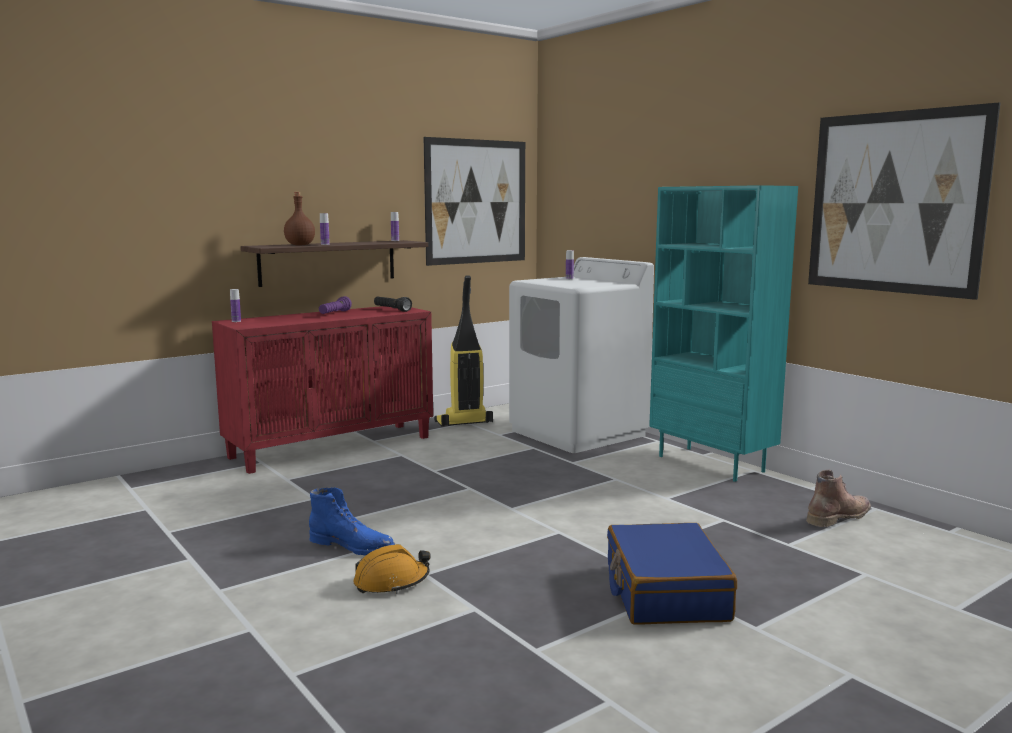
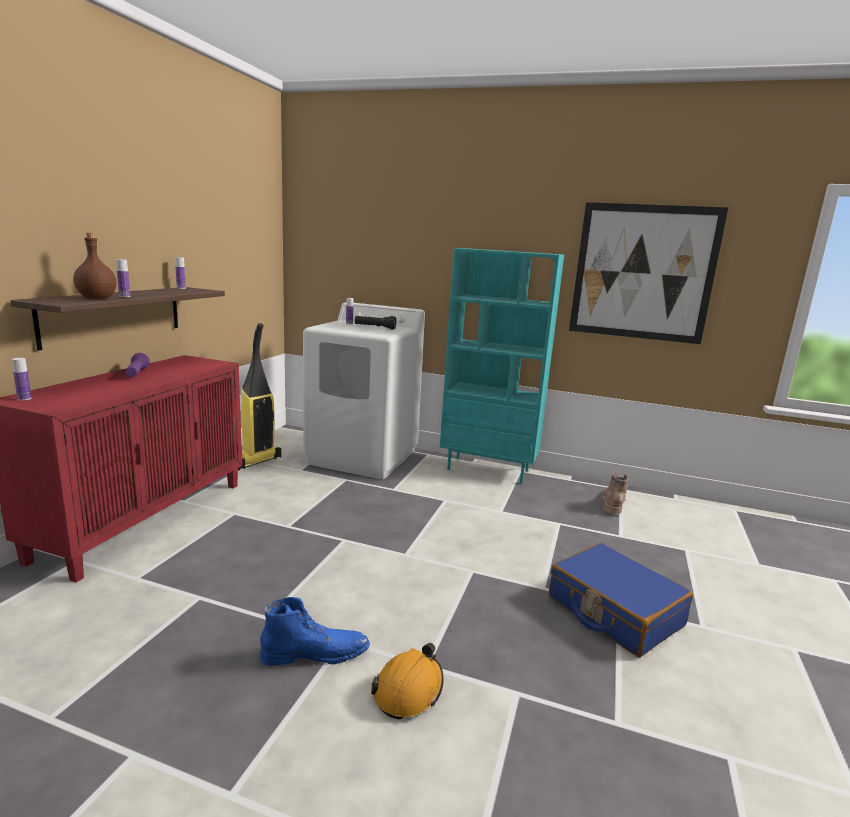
camera: 35 degrees left, 5 degrees up
black flashlight [374,297,412,312] -> black flashlight moved to [355,316,396,329]
picture [424,137,525,266] -> none

